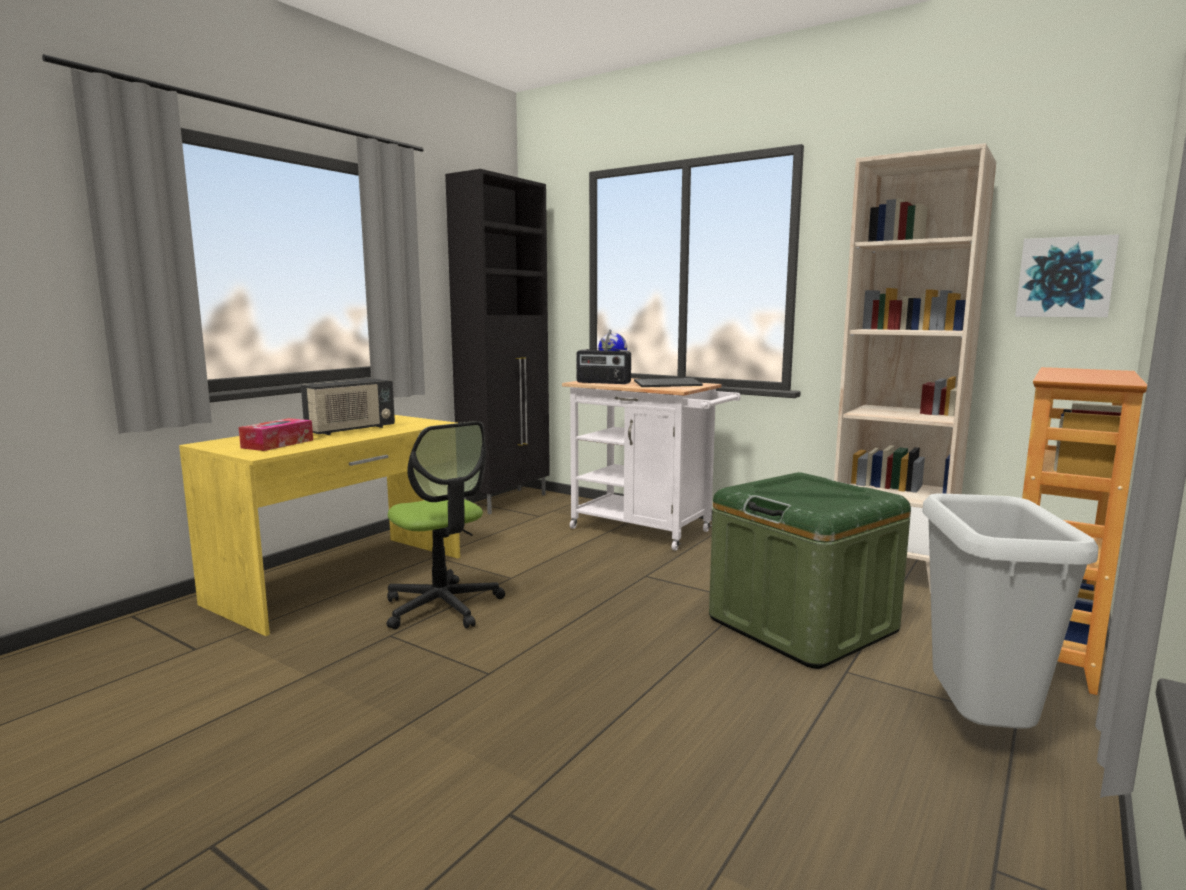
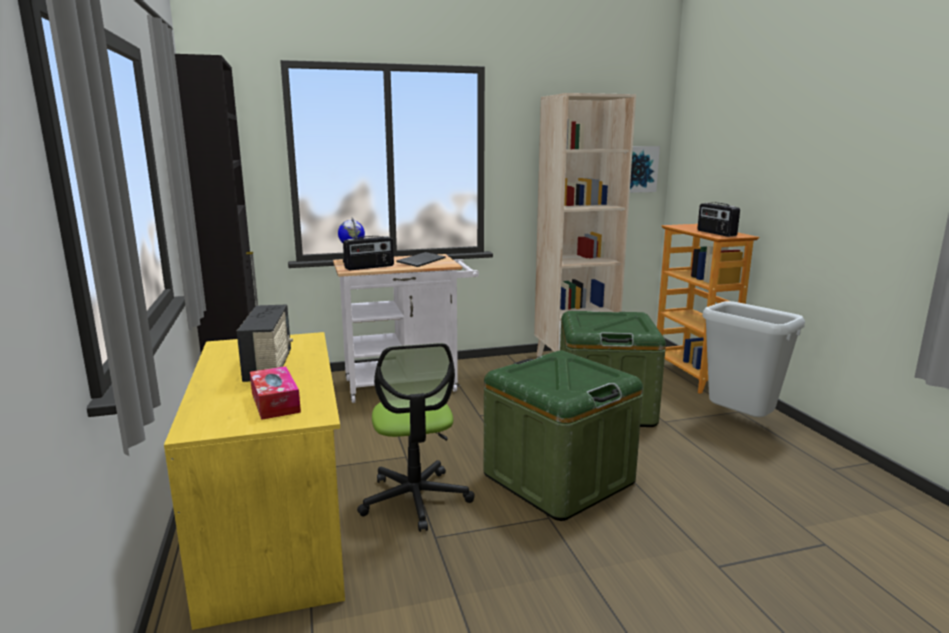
camera: 50 degrees left, 5 degrees up
office chair [387,421,505,630] -> office chair turned 75 degrees clockwise [357,343,475,532]
none -> green storage box [484,350,643,521]
none -> radio [698,202,740,237]

